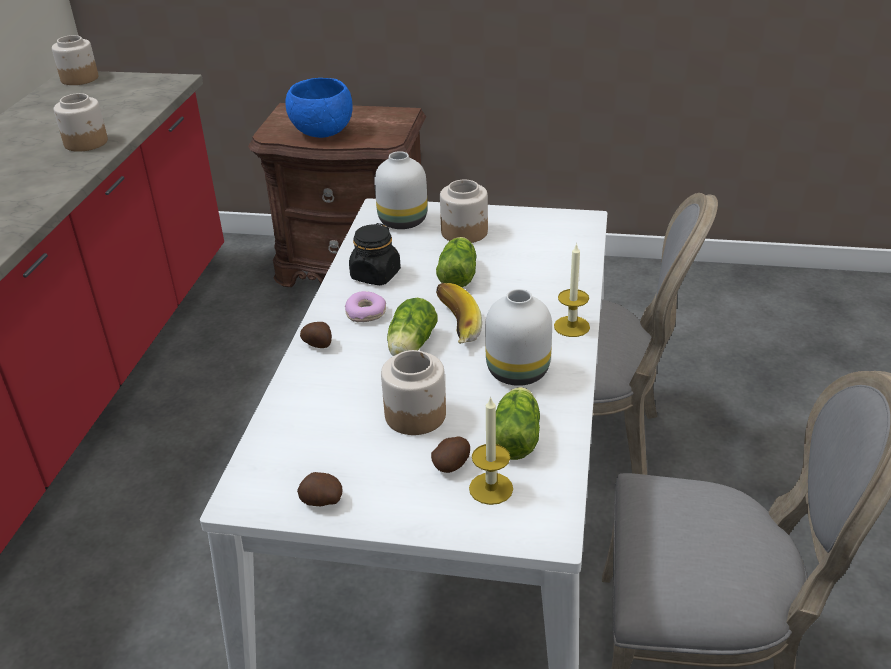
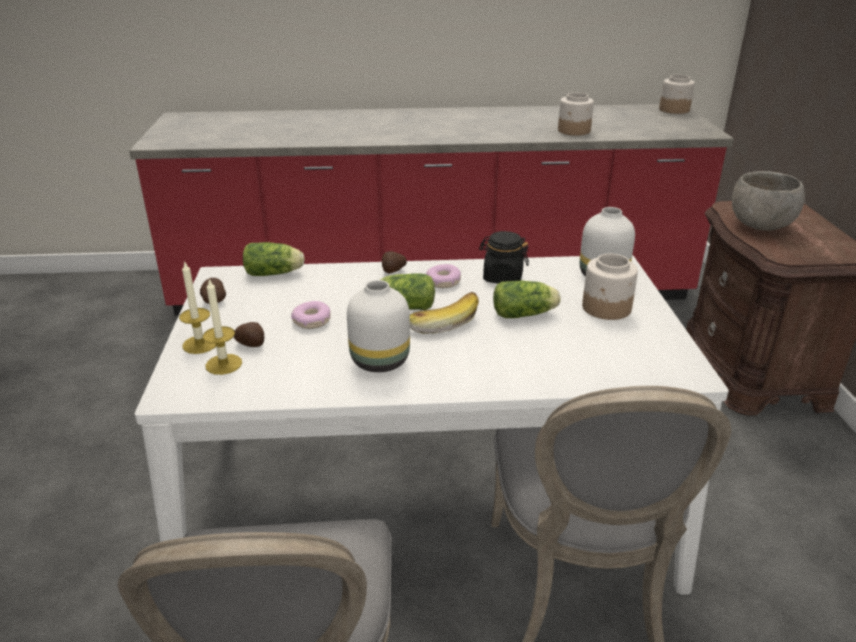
camera: 75 degrees right, 5 degrees down
blue bowl [286,78,353,138] -> grey bowl [732,171,805,231]
jar [381,350,446,435] -> donut [291,301,331,329]
lettuce [496,387,540,460] -> lettuce moved to [243,242,305,276]
candle [554,243,590,337] -> candle moved to [179,261,216,354]

